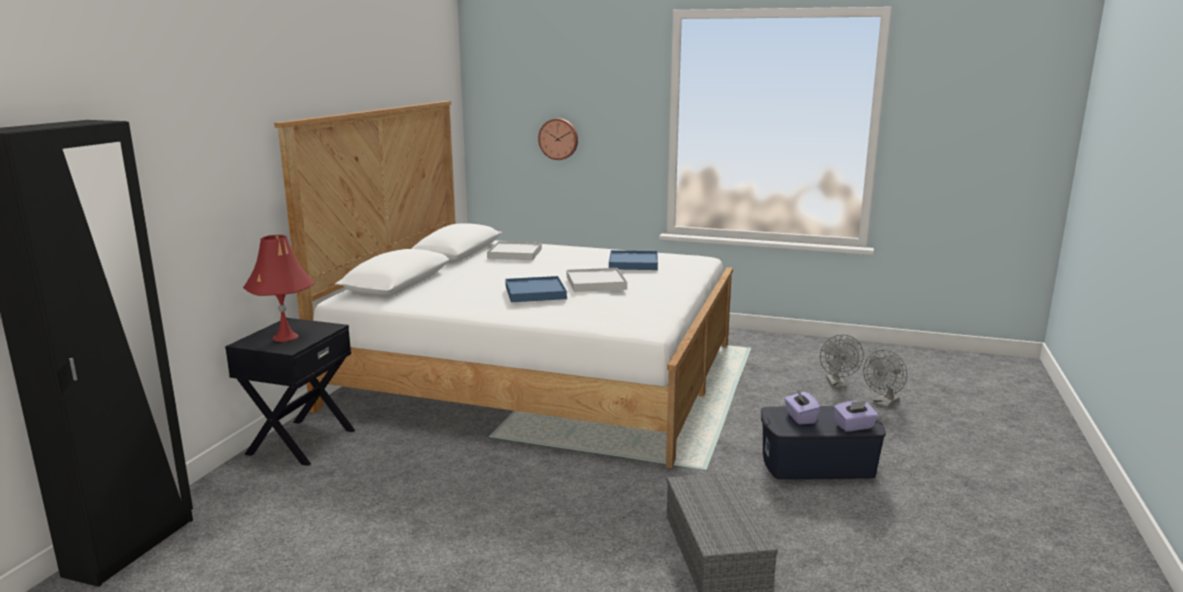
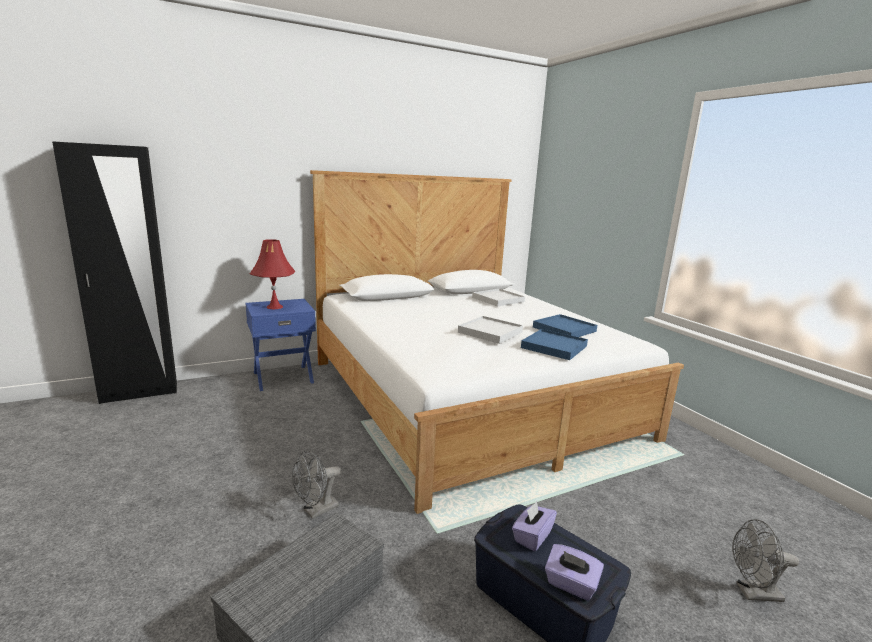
camera: 45 degrees right, 0 degrees up
black nightstand [225,318,355,466] -> blue nightstand [245,299,316,391]
blue tray [505,276,567,302] -> blue tray moved to [521,329,588,360]
wall clock [538,118,578,160] -> none
grey fan [820,334,864,388] -> grey fan moved to [292,450,341,519]

